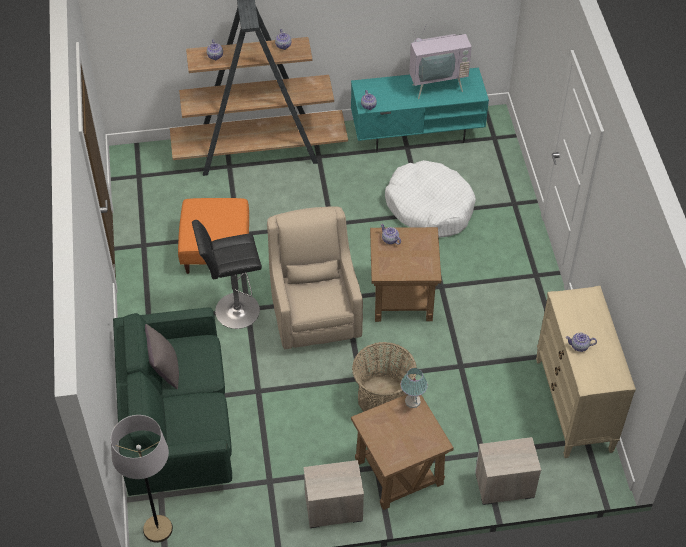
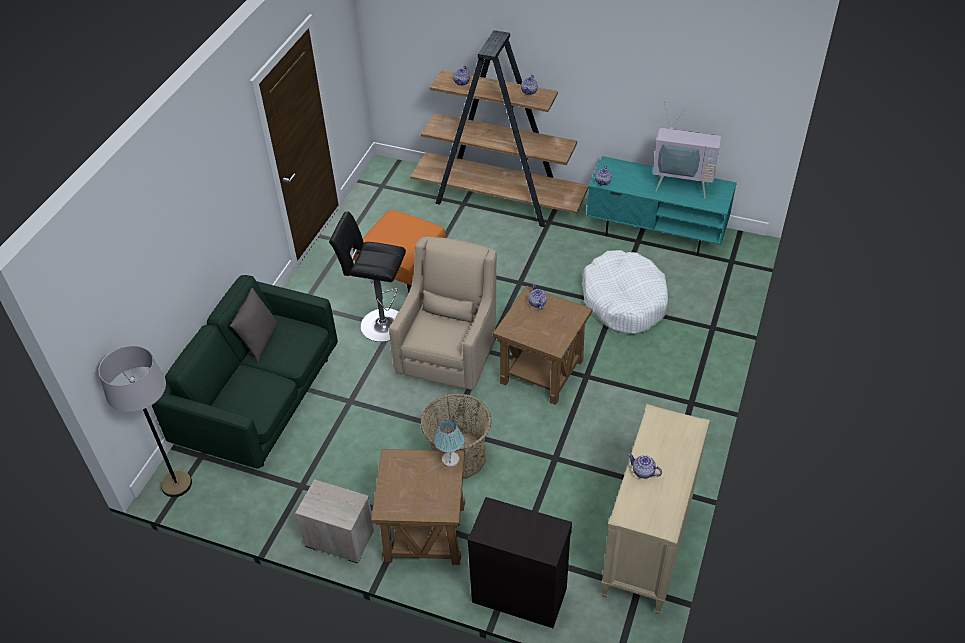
camera: 30 degrees right, 5 degrees down
nightstand [475,437,541,505] -> black cabinet [468,497,572,628]

